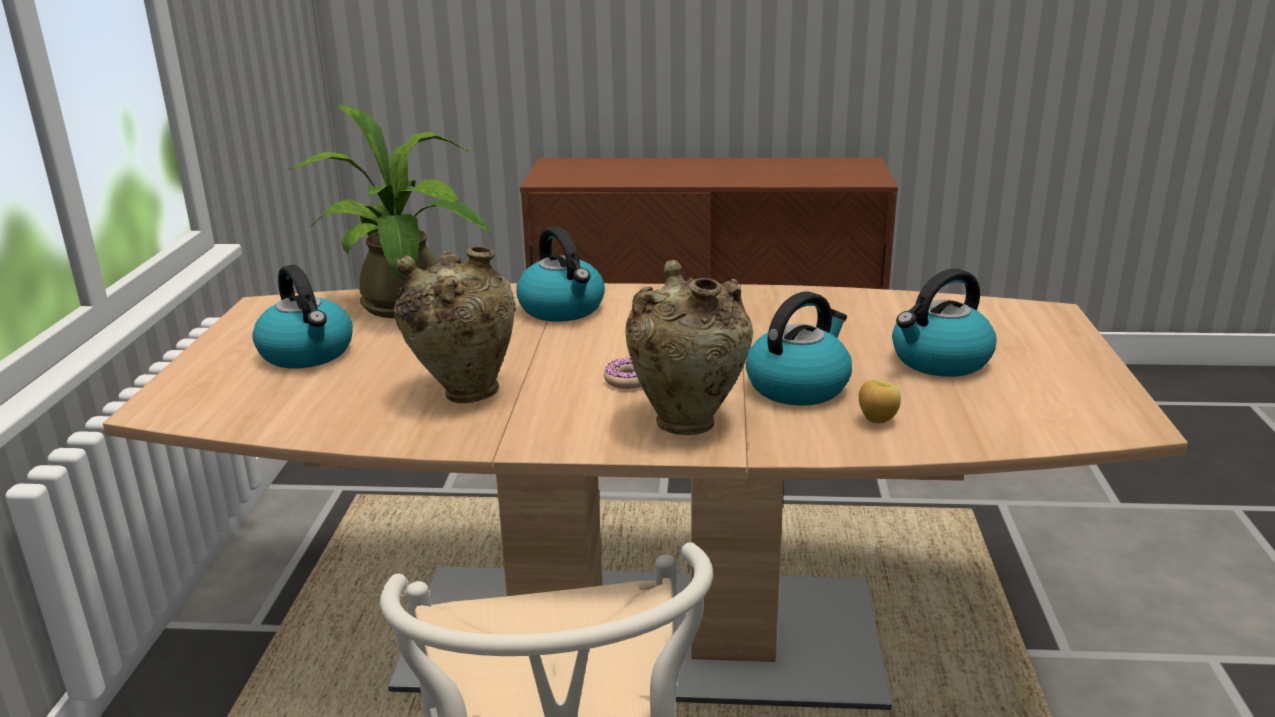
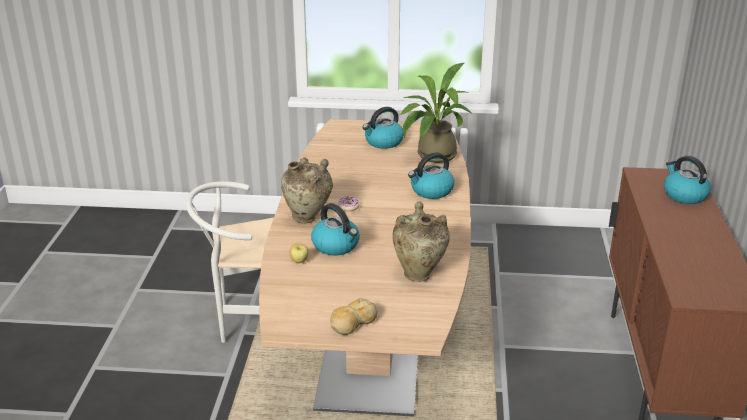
camera: 90 degrees right, 5 degrees up
beige vase [394,246,516,403] -> beige vase moved to [392,201,450,282]
kettle [892,268,997,377] -> kettle moved to [664,156,711,204]
none -> bread [330,298,377,335]

